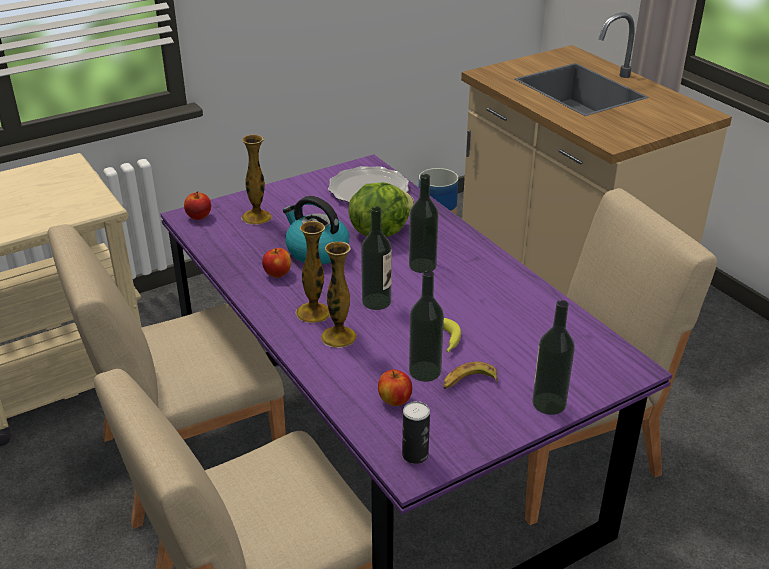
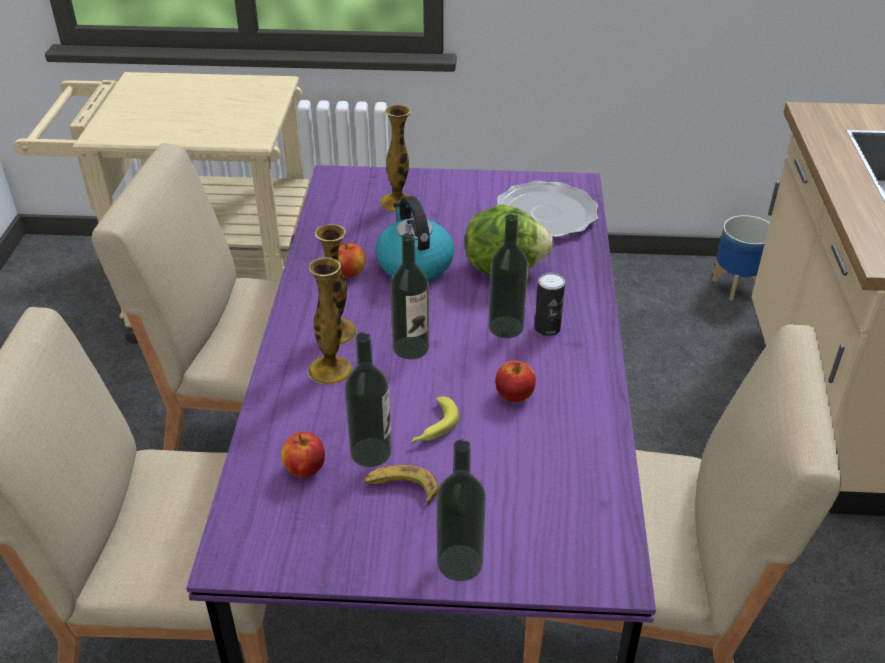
camera: 35 degrees right, 5 degrees up
apple [184,191,211,220] -> apple moved to [495,361,536,402]
can [402,401,430,464] -> can moved to [535,273,565,336]

